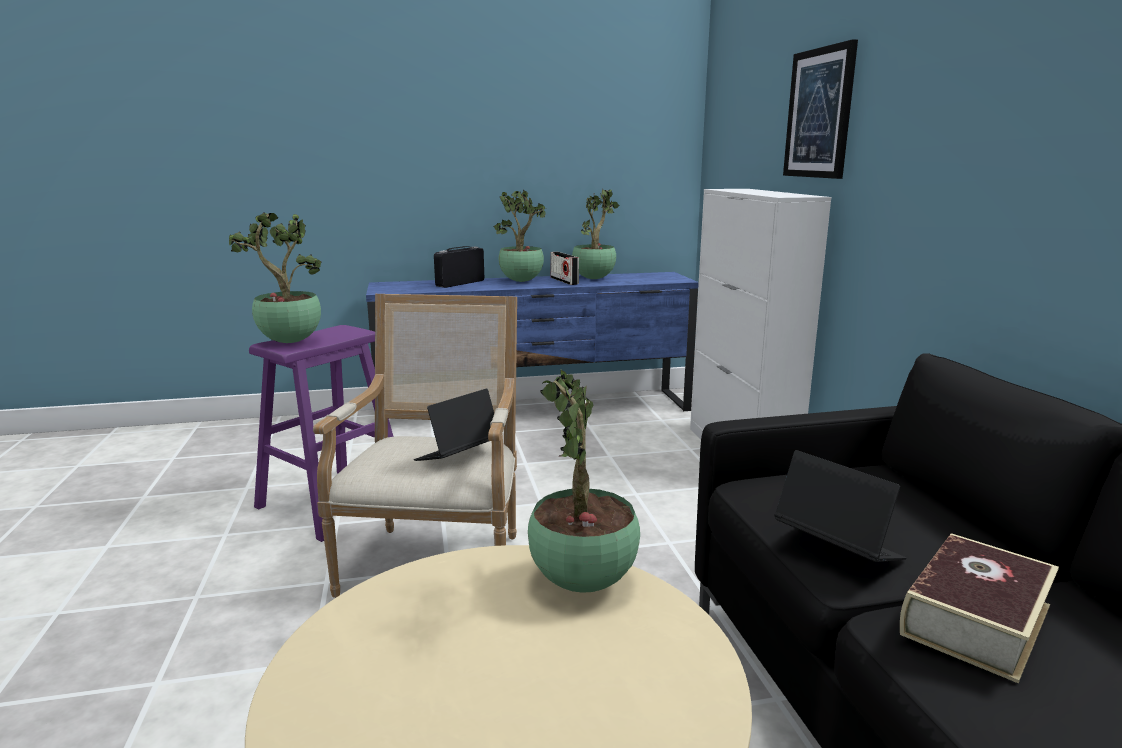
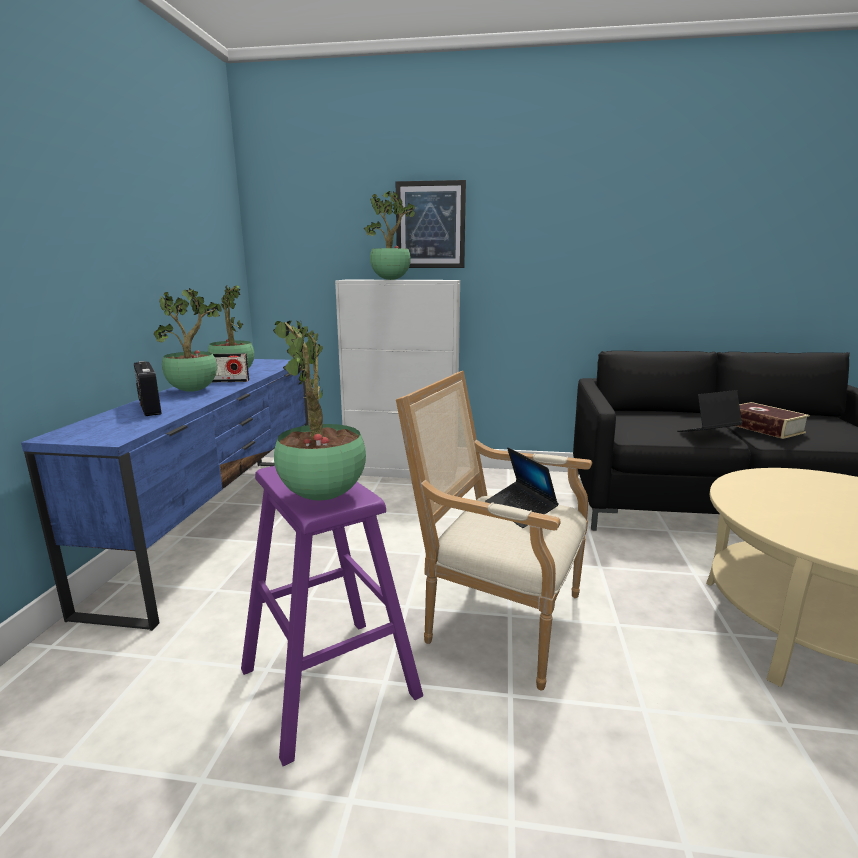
camera: 70 degrees left, 0 degrees up
potted plant [528,370,640,593] -> potted plant moved to [364,191,415,280]

